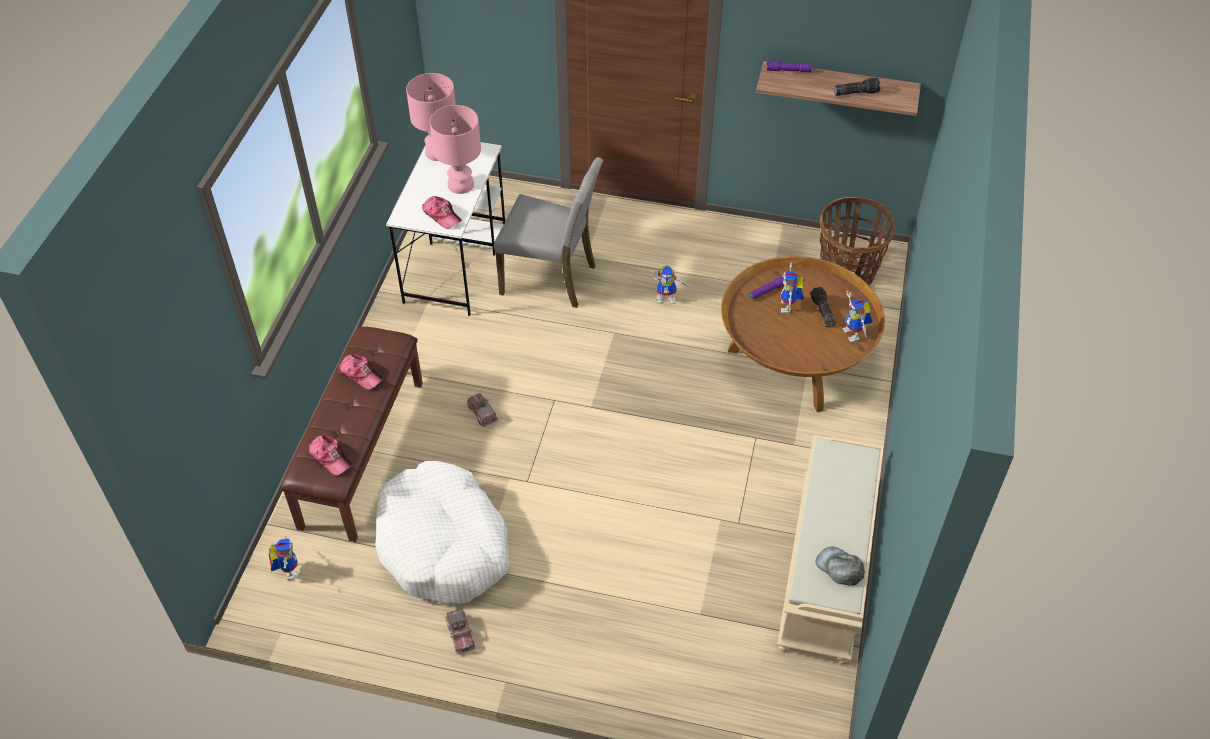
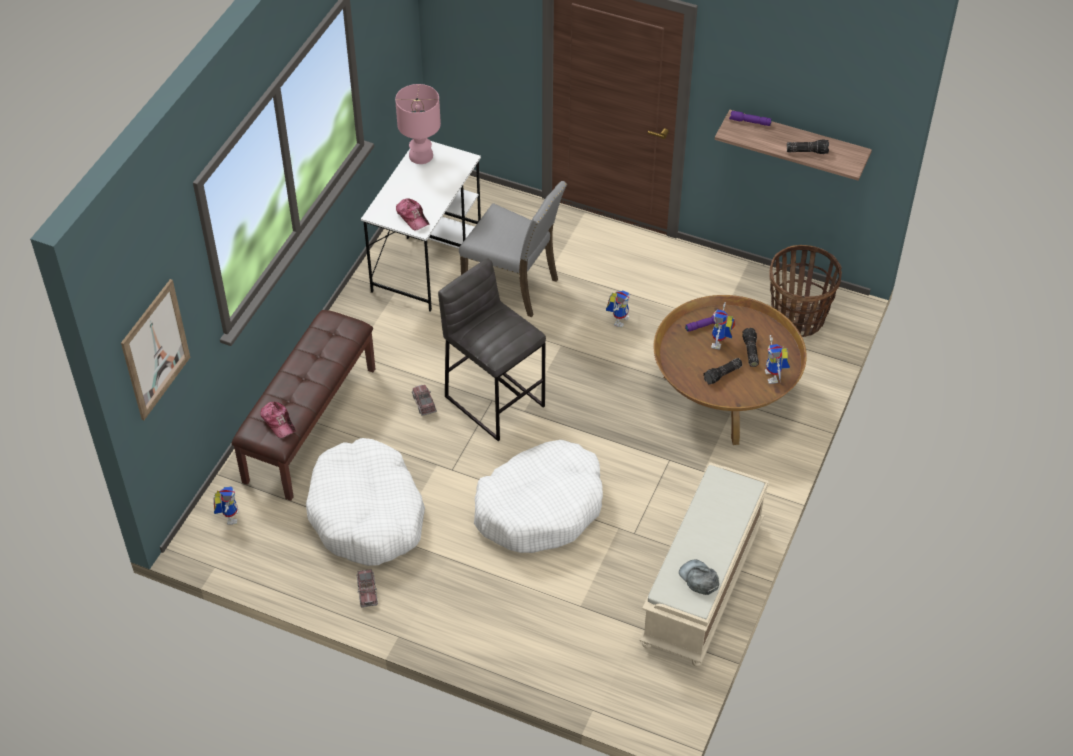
camera: 10 degrees right, 0 degrees up
cap [339,354,383,390] -> none
pink table lamp [430,105,481,194] -> none
toy robot [646,265,690,304] -> toy robot turned 75 degrees counterclockwise [606,290,631,328]
none -> picture [121,279,190,420]
none -> grey stool [438,258,546,441]
none -> white dog bed [474,440,603,553]
none -> flashlight [703,358,742,385]

